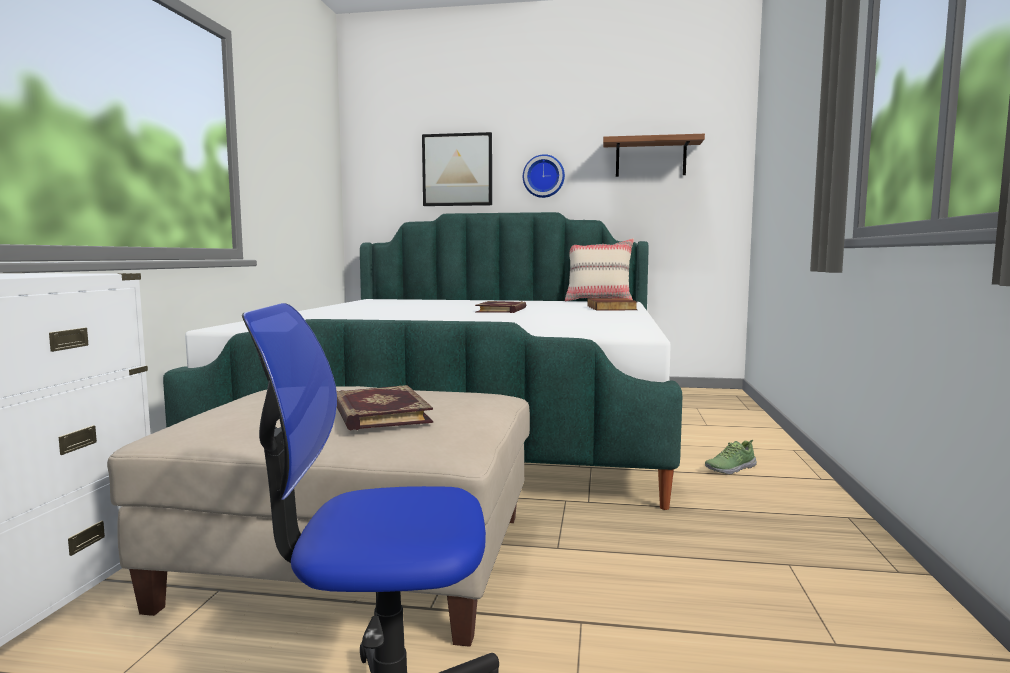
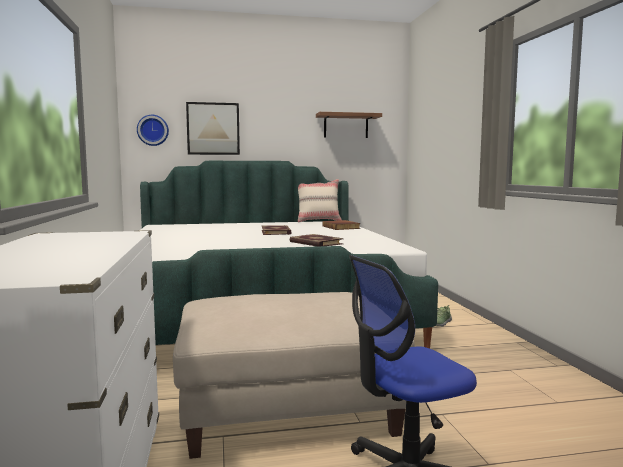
camera: 20 degrees left, 0 degrees up
book [337,385,433,430] -> book moved to [290,234,344,247]
wall clock [523,154,565,198] -> wall clock moved to [137,115,169,146]

